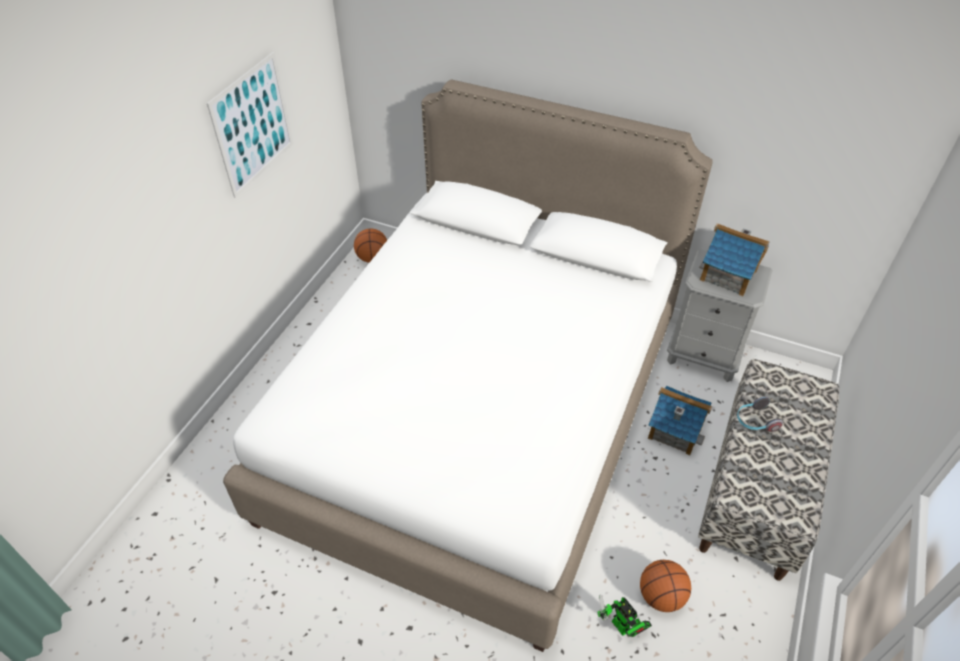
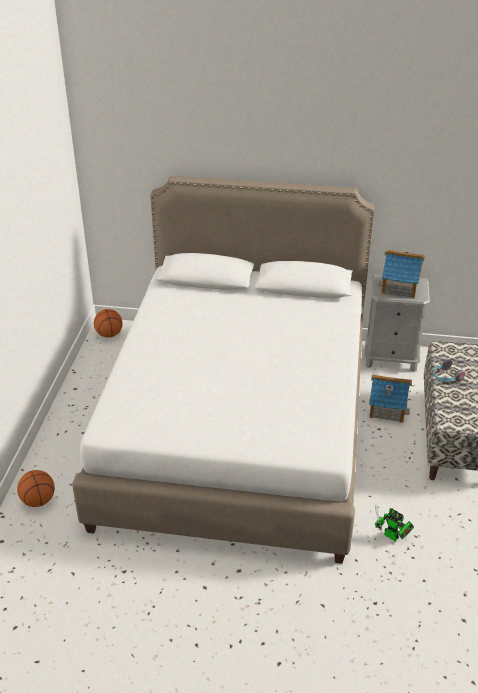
camera: 15 degrees left, 10 degrees down
picture [207,52,293,198] -> none
basketball [640,560,691,612] -> basketball moved to [17,470,55,507]

